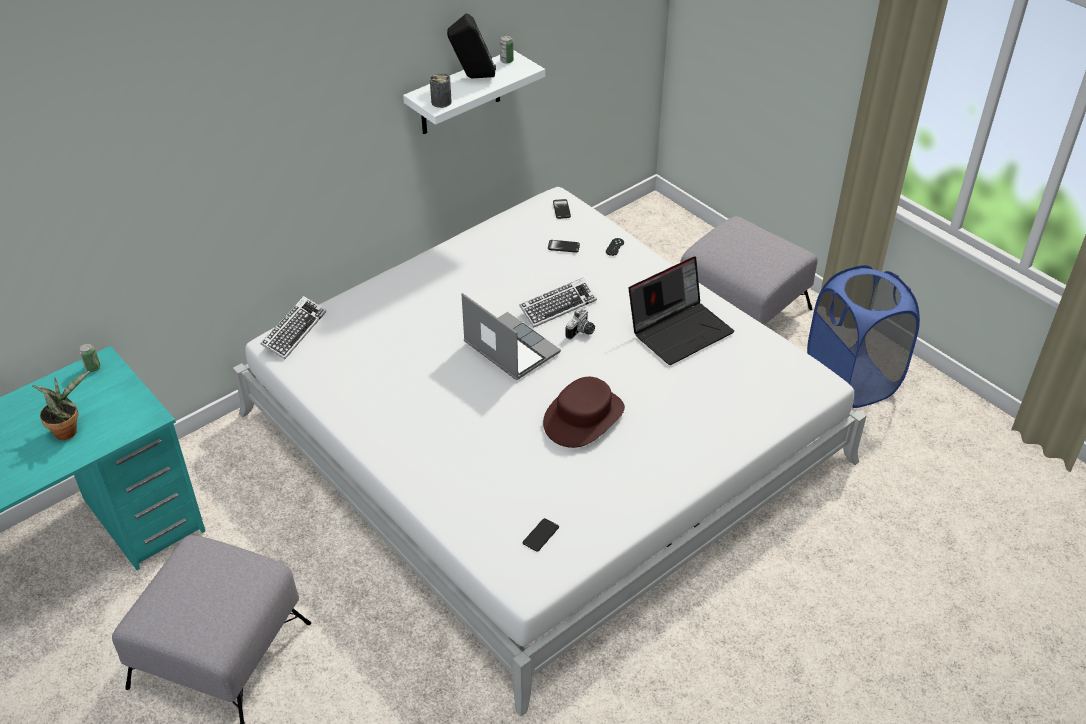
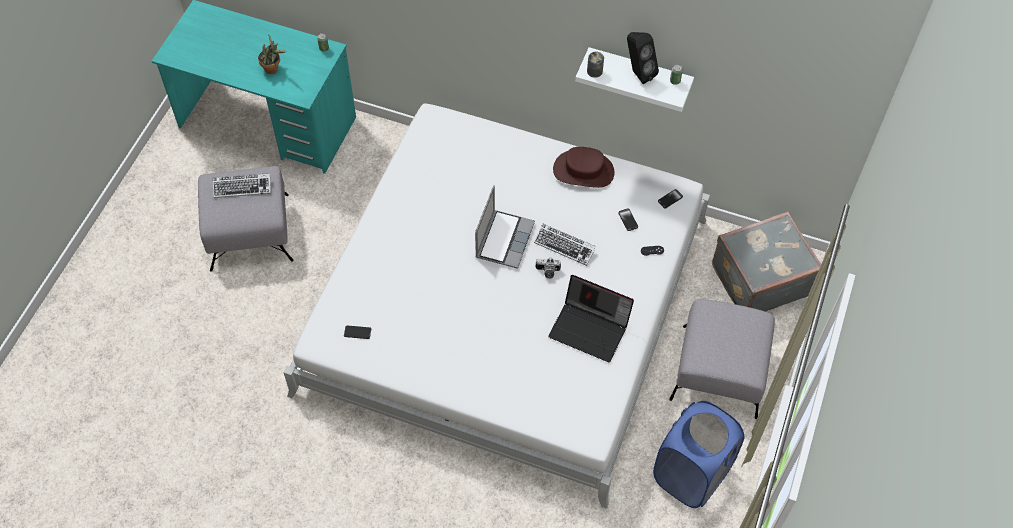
camera: 60 degrees right, 15 degrees up
keyboard [261,296,326,359] -> keyboard moved to [213,173,271,198]
brown hat [543,377,625,448] -> brown hat moved to [553,147,614,188]
none -> grey suitcase [712,211,821,312]

